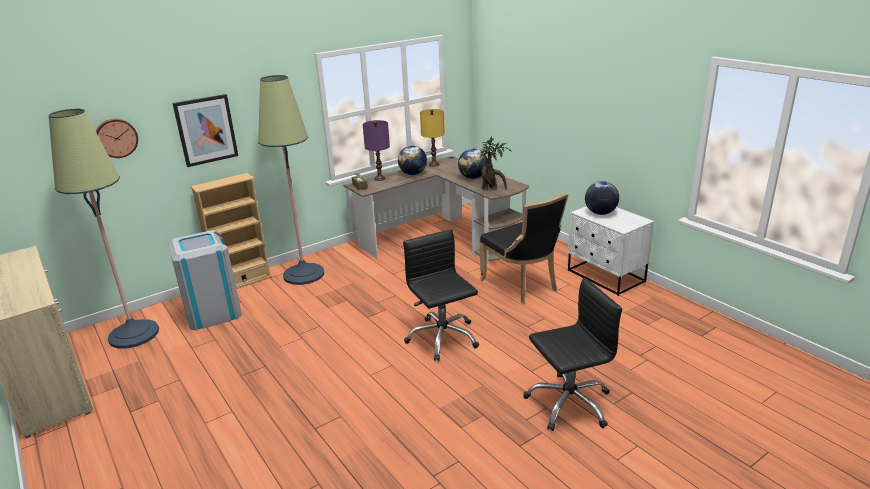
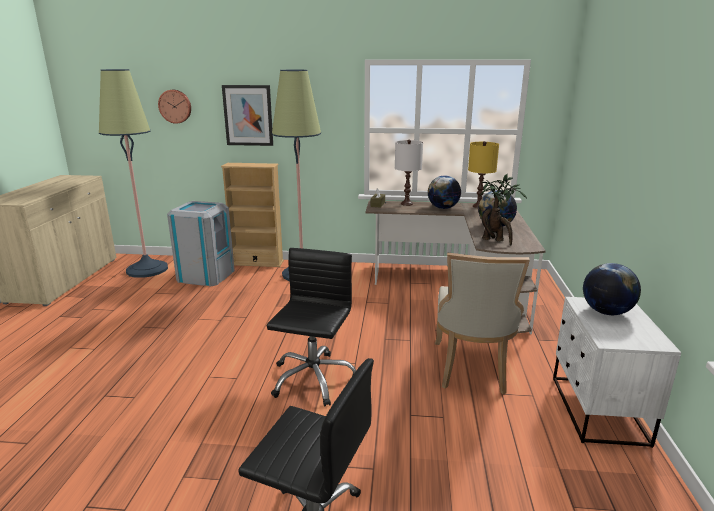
camera: 40 degrees right, 5 degrees down
purple table lamp [363,120,390,181] -> white table lamp [395,140,423,206]
black chair [480,193,568,303] -> beige chair [435,253,530,394]

